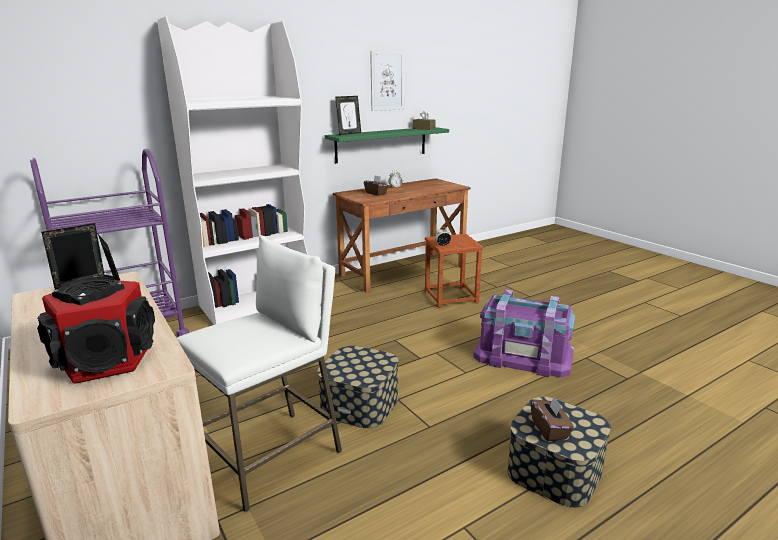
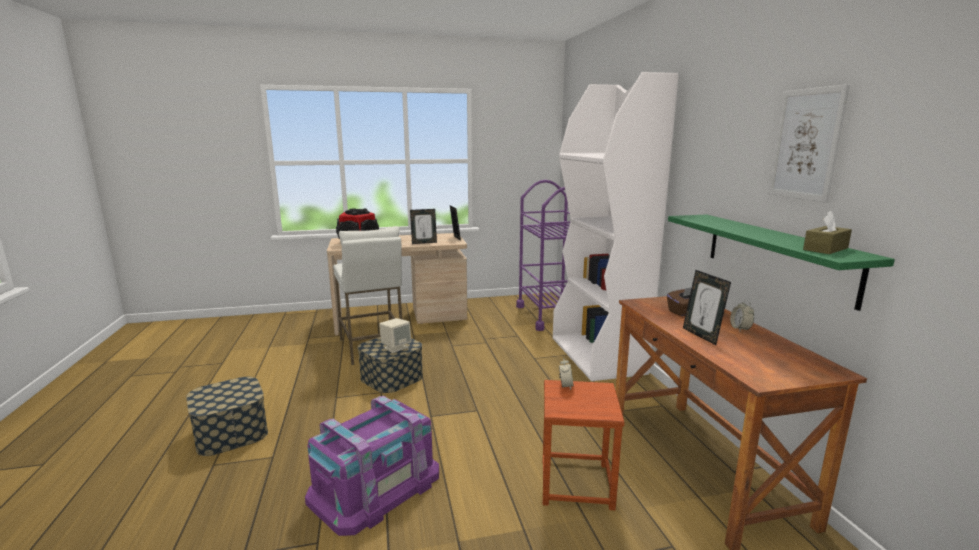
camera: 110 degrees right, 5 degrees down
picture frame [335,96,361,135] -> picture frame moved to [683,270,731,345]
brown tissue box [531,396,574,441] -> none
none -> beige speaker [379,318,412,353]

